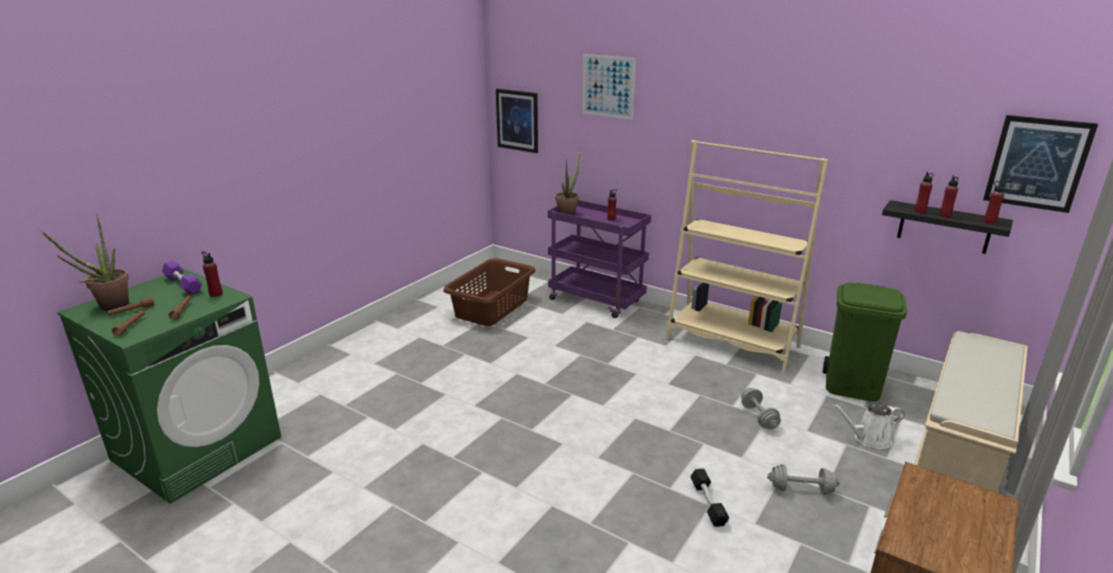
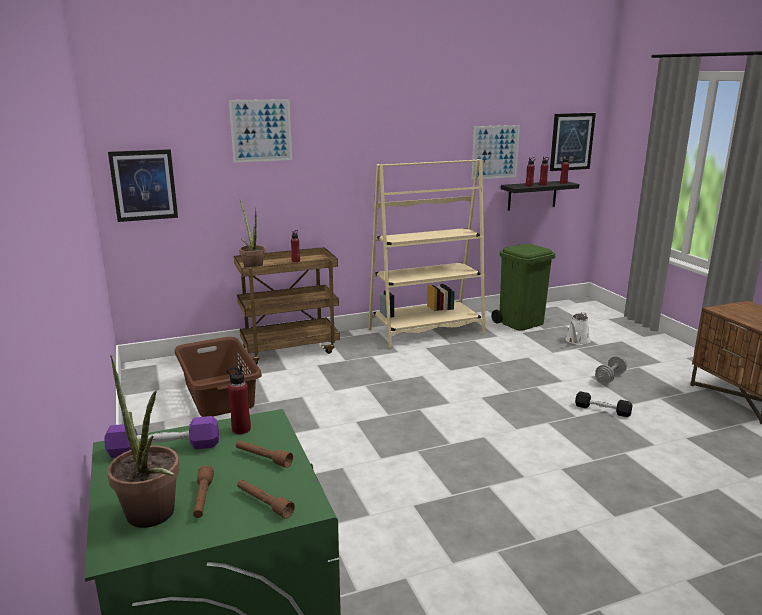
camera: 55 degrees left, 5 degrees down
purple cart [548,200,651,318] -> brown cart [234,247,340,364]
grey dumbbell [741,388,781,430] -> none
beige bench [914,331,1028,493] -> none
none -> picture [472,125,520,180]

